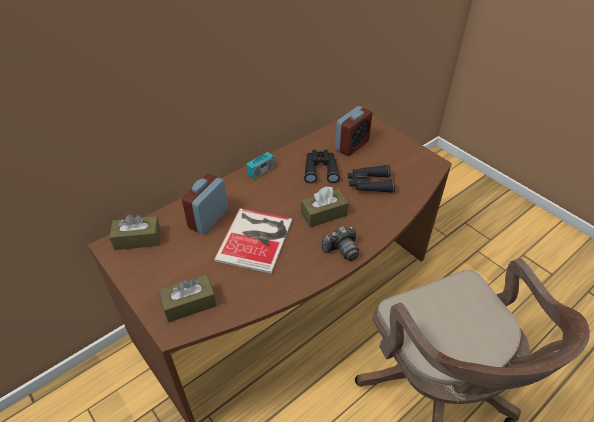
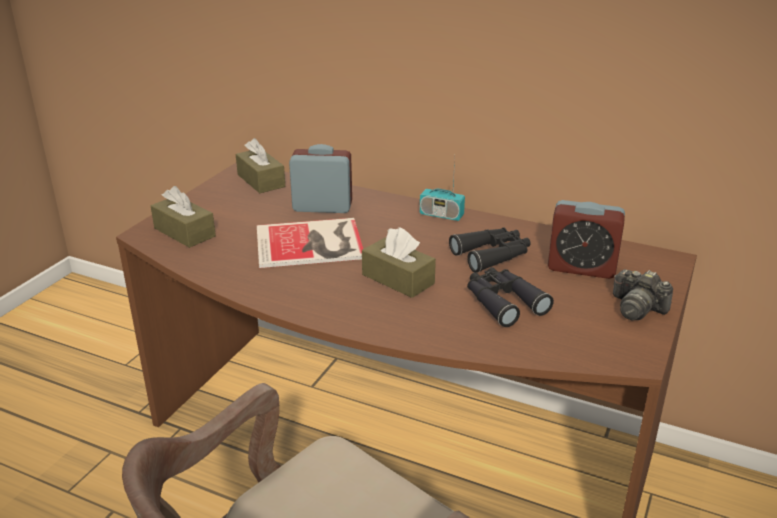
camera: 65 degrees right, 15 degrees down
camera [321,226,359,261] -> camera moved to [613,269,673,320]

